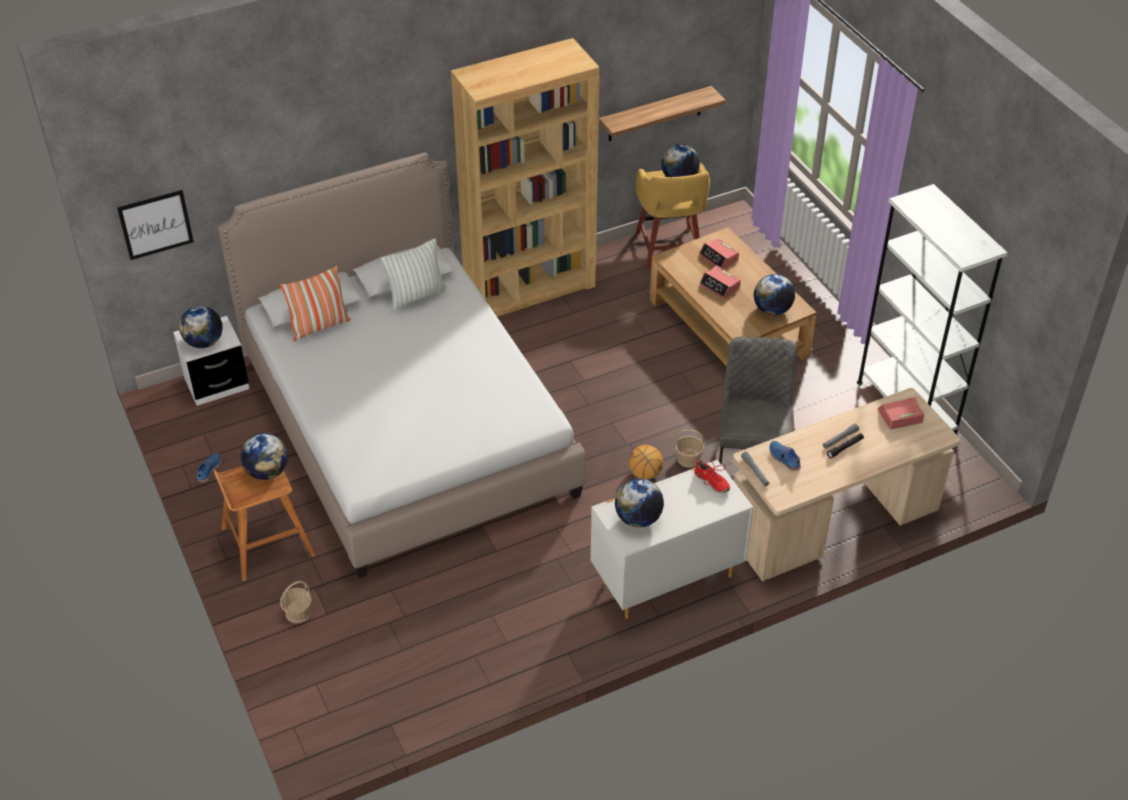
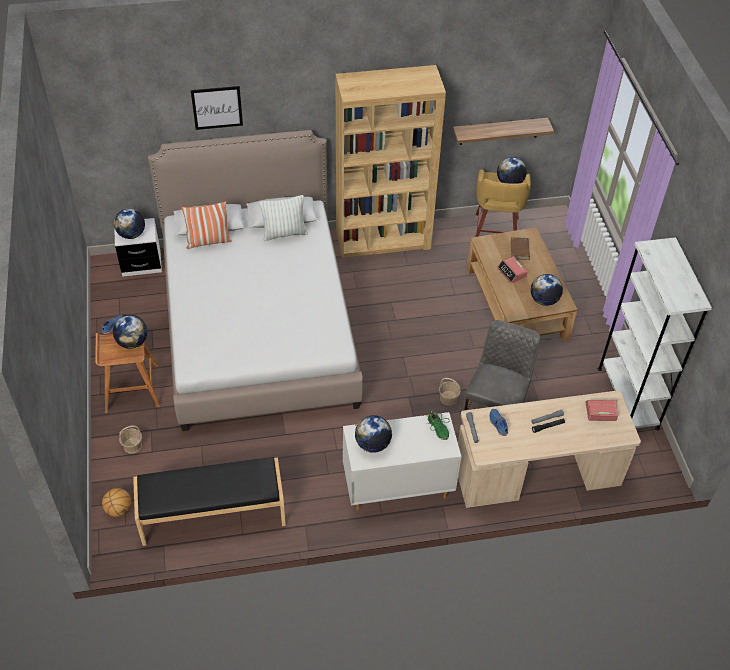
camera: 15 degrees right, 5 degrees up
picture [117,190,194,260] -> picture moved to [191,86,243,130]
basketball [629,445,663,479] -> basketball moved to [102,488,131,517]
red shoe [694,458,730,493] -> green shoe [428,411,450,440]
alarm clock [699,238,739,269] -> brown book [510,237,530,260]
none -> black bench [133,457,286,546]

